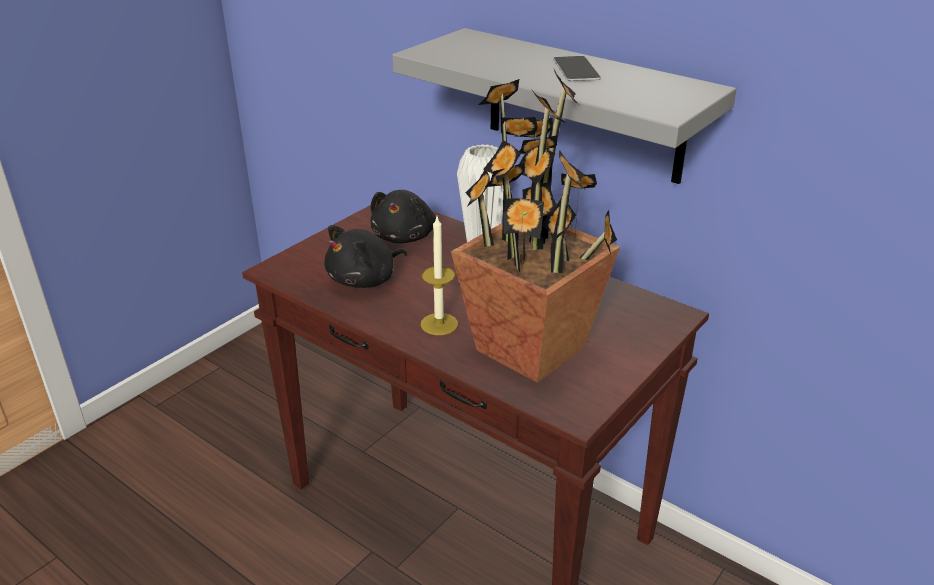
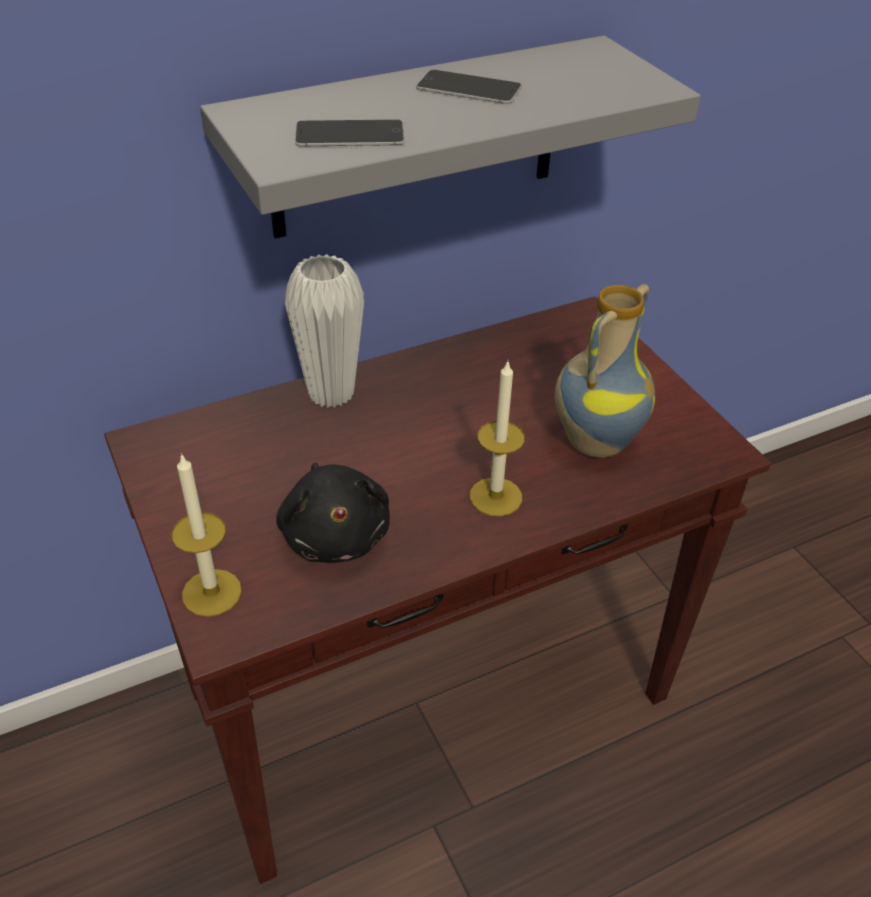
camera: 65 degrees left, 10 degrees up
black plush toy [370,190,436,243] -> none
potted plant [451,69,620,383] -> vase [555,284,655,458]
none -> candle [172,453,242,617]
none -> phone [295,119,405,147]

